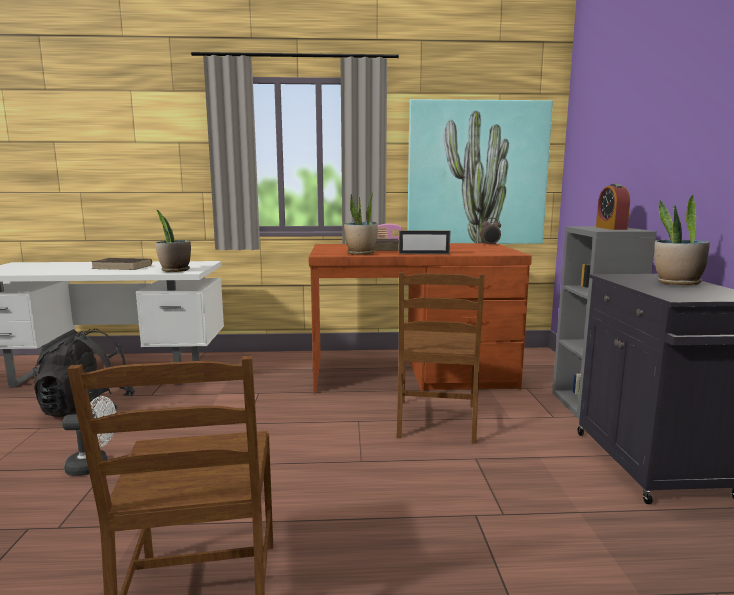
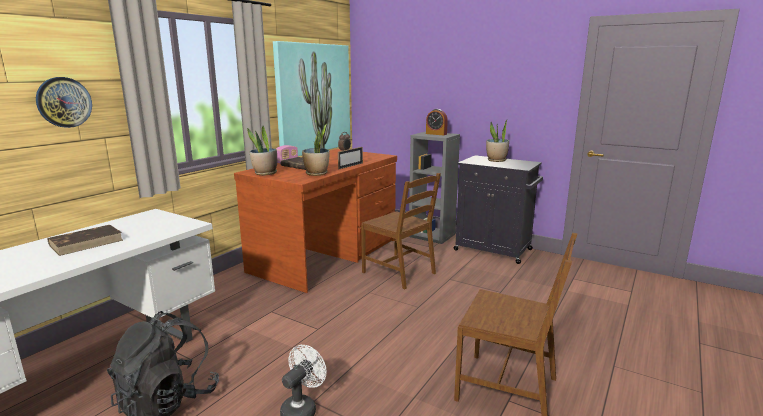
camera: 55 degrees left, 5 degrees up
potted plant [155,210,191,272] -> potted plant moved to [247,126,277,175]
none -> wall clock [36,77,92,128]

